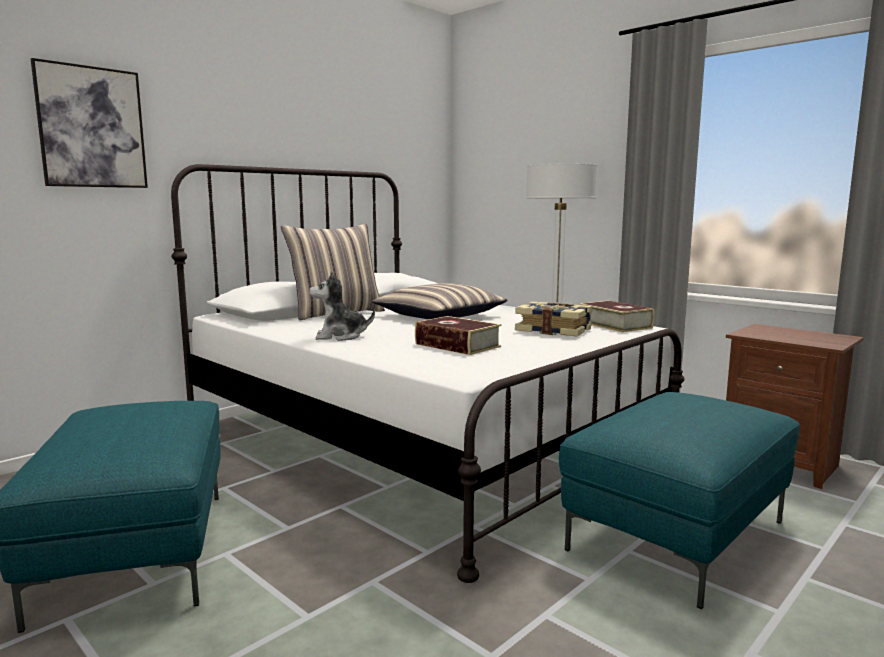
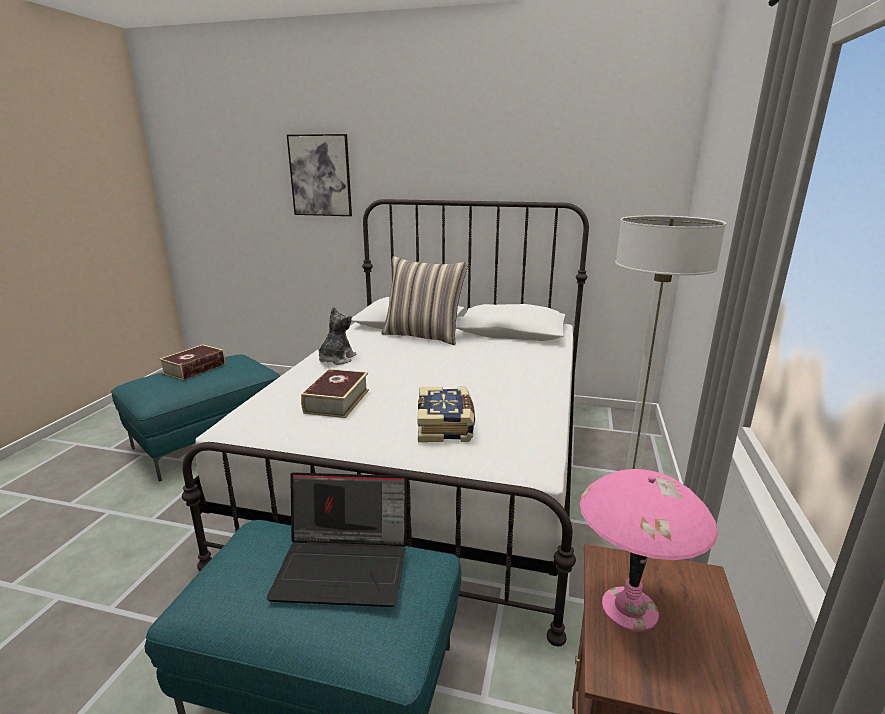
camera: 60 degrees right, 10 degrees up
plush toy [309,271,375,341] -> plush toy turned 60 degrees clockwise [318,307,357,365]
pillow [372,283,508,319] -> none
book [579,301,654,332] -> book moved to [159,345,226,380]
none -> laptop [266,473,407,607]
none -> pink table lamp [580,469,718,632]

